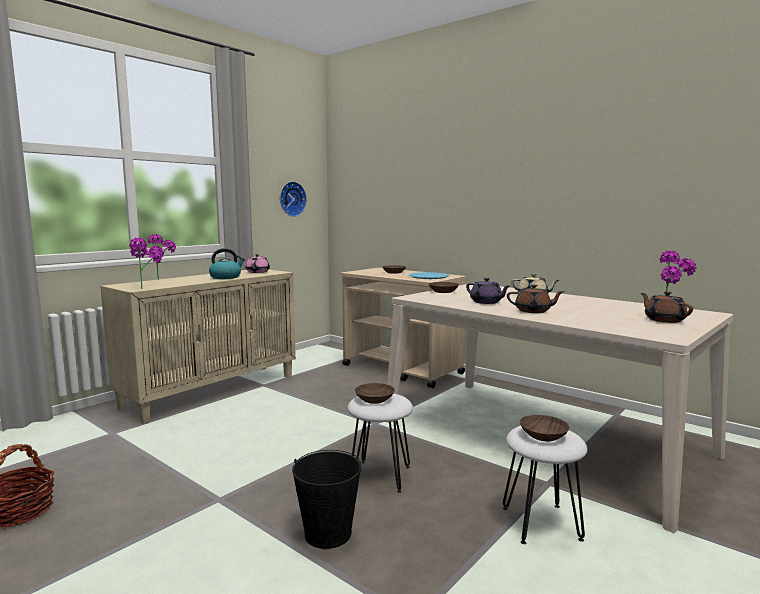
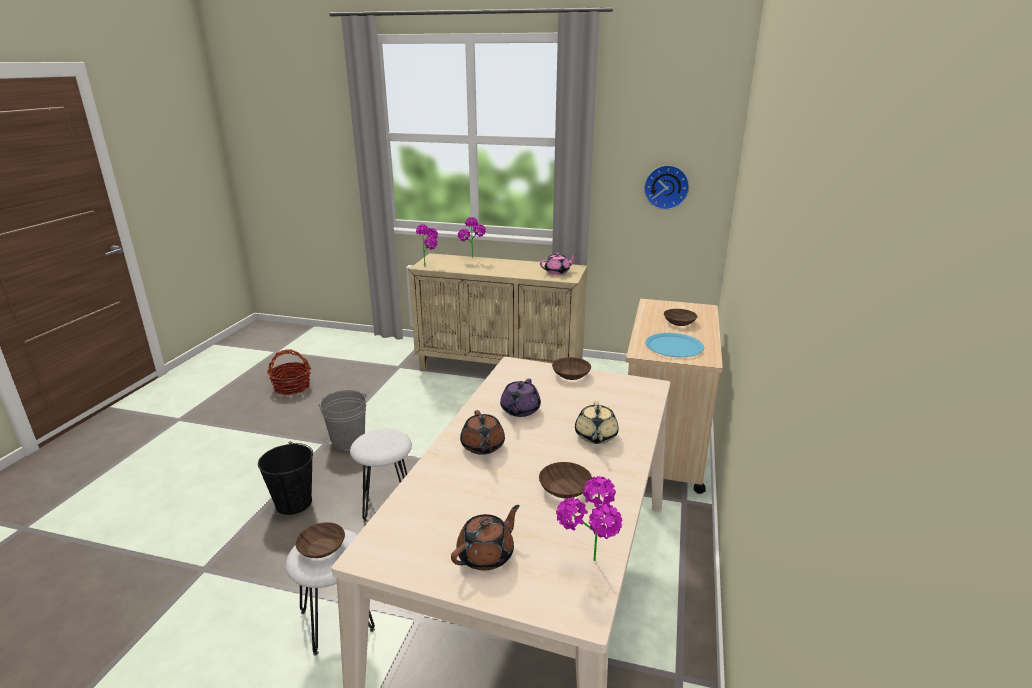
camera: 65 degrees right, 15 degrees up
kettle [209,248,245,279] -> none
brown bowl [355,383,395,404] -> brown bowl moved to [539,462,592,498]
none -> grey bucket [316,390,367,450]

